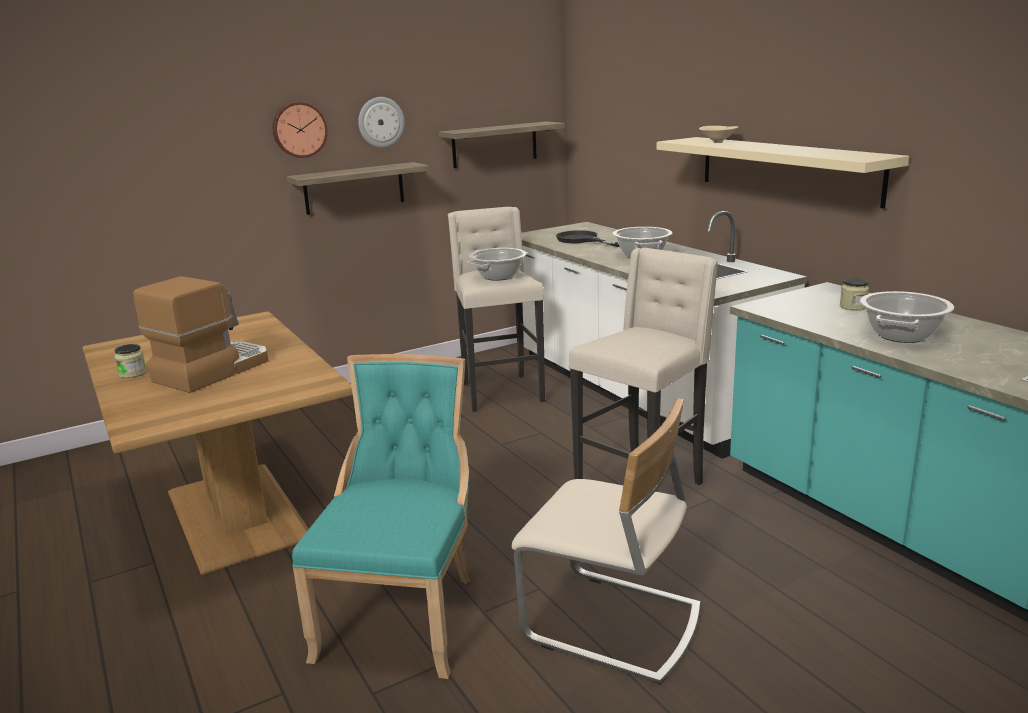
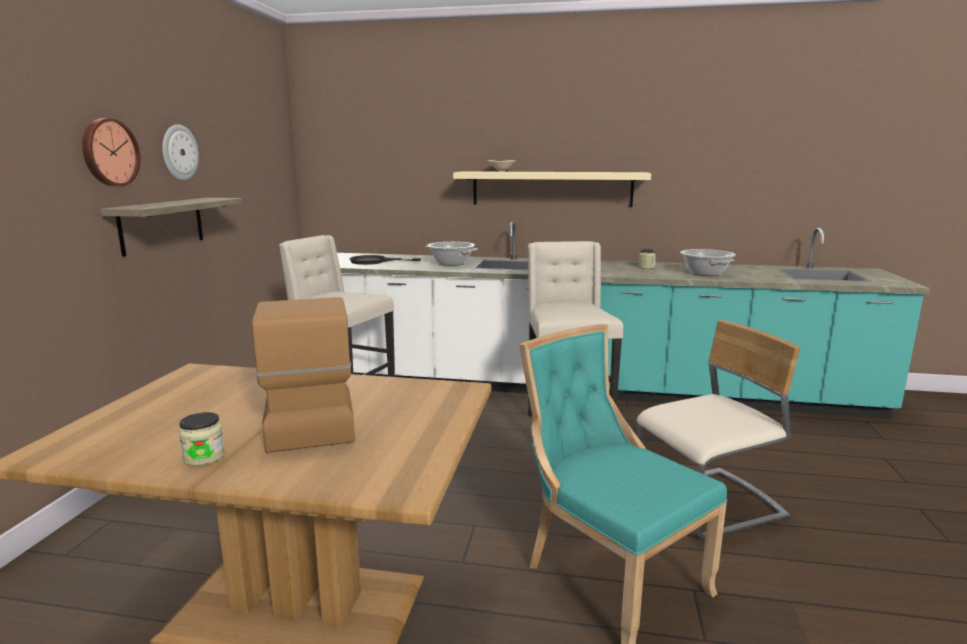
camera: 50 degrees left, 5 degrees down
shelf [439,121,565,168] -> none
cooking pot [467,248,528,281] -> none

